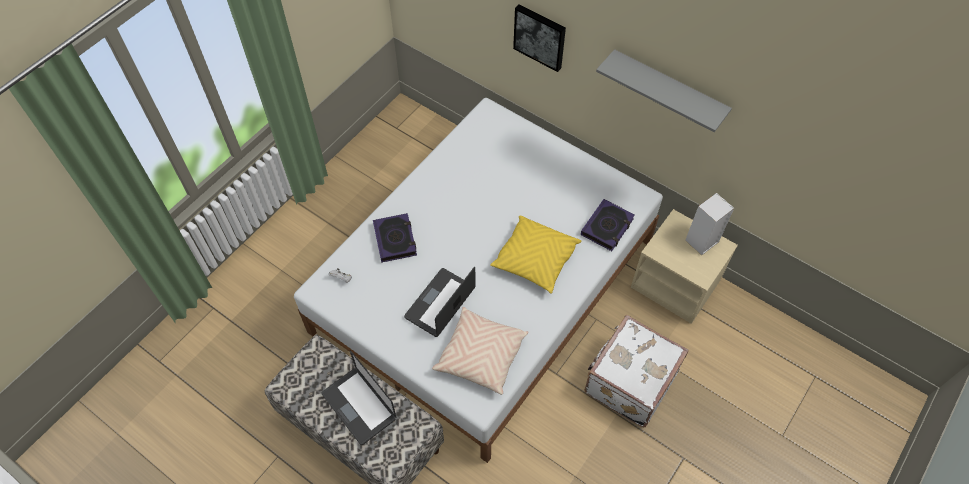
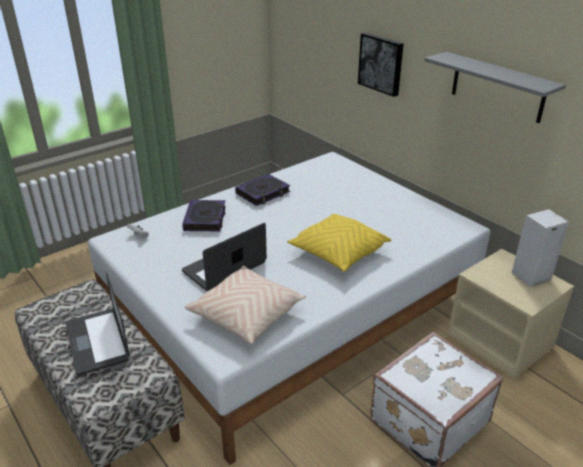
camera: 15 degrees right, 25 degrees down
book [581,199,635,251] -> book moved to [235,174,290,206]

